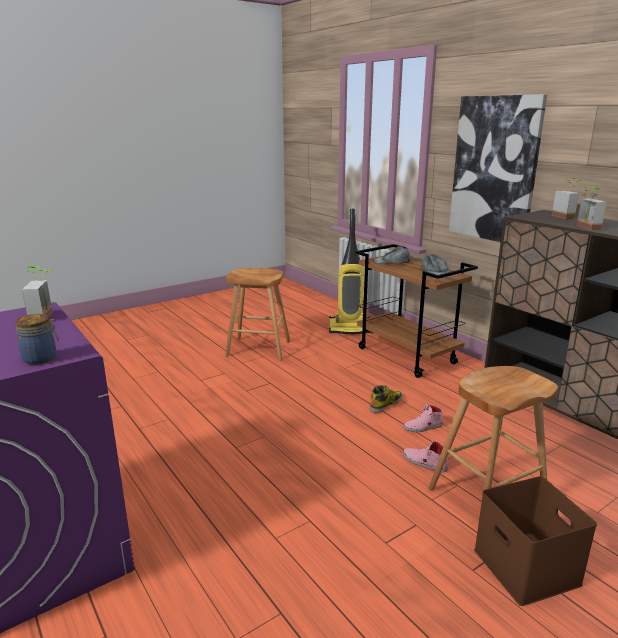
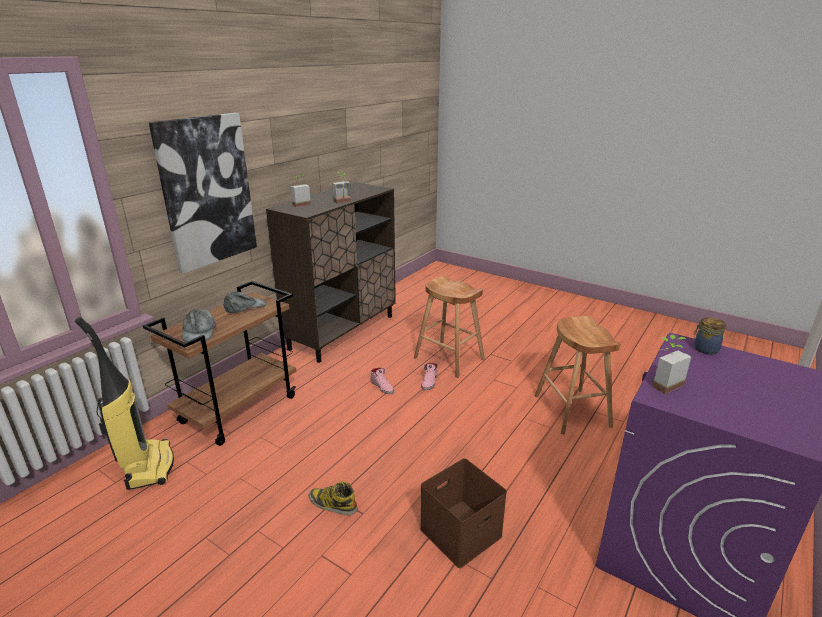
camera: 110 degrees left, 5 degrees up
brown stool [225,268,290,360] -> brown stool moved to [535,316,621,435]
boot [370,385,403,413] -> boot moved to [309,481,358,515]
brown storage box [474,476,597,606] -> brown storage box moved to [420,458,507,568]

